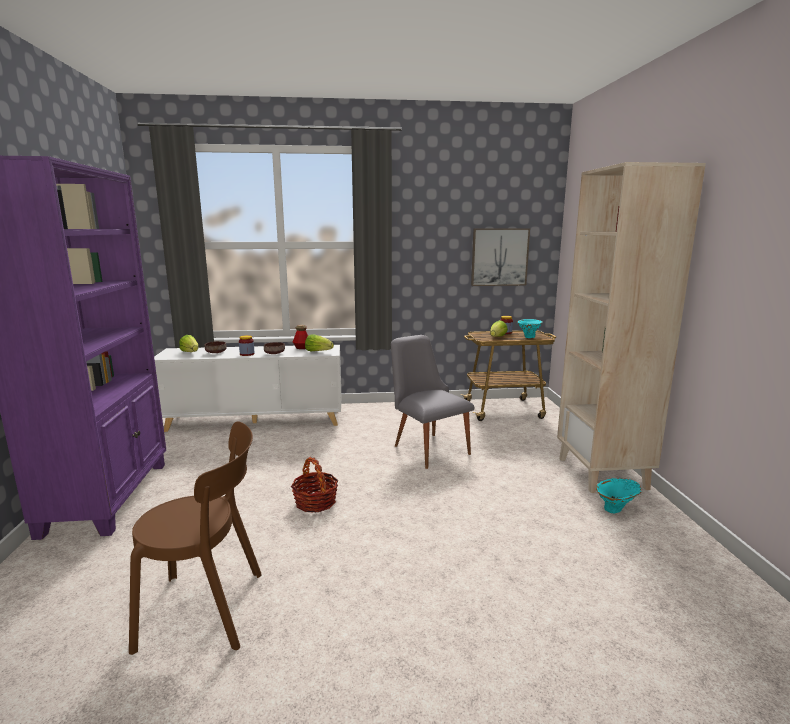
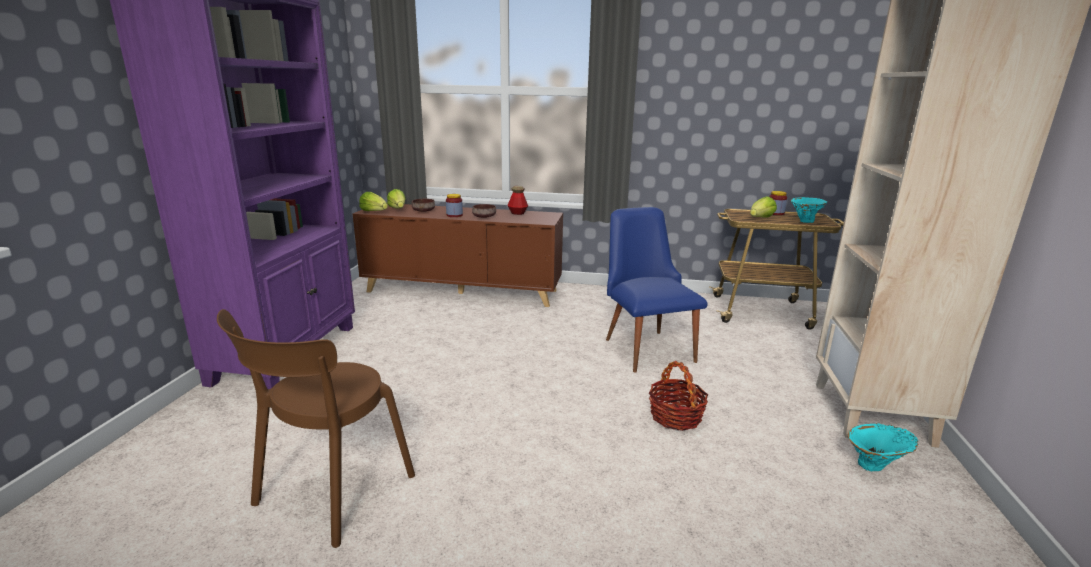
camera: 15 degrees right, 5 degrees up
brown chair [129,421,262,655] -> brown chair turned 105 degrees clockwise [217,309,415,548]
white cabinet [154,345,341,432] -> brown cabinet [352,204,563,307]
basket [291,457,338,512] -> basket moved to [649,361,708,431]
lettuce [305,334,334,351] -> lettuce moved to [359,192,388,211]
grey chair [391,335,475,469] -> blue chair [606,207,708,373]
picture [471,228,530,286] -> none

